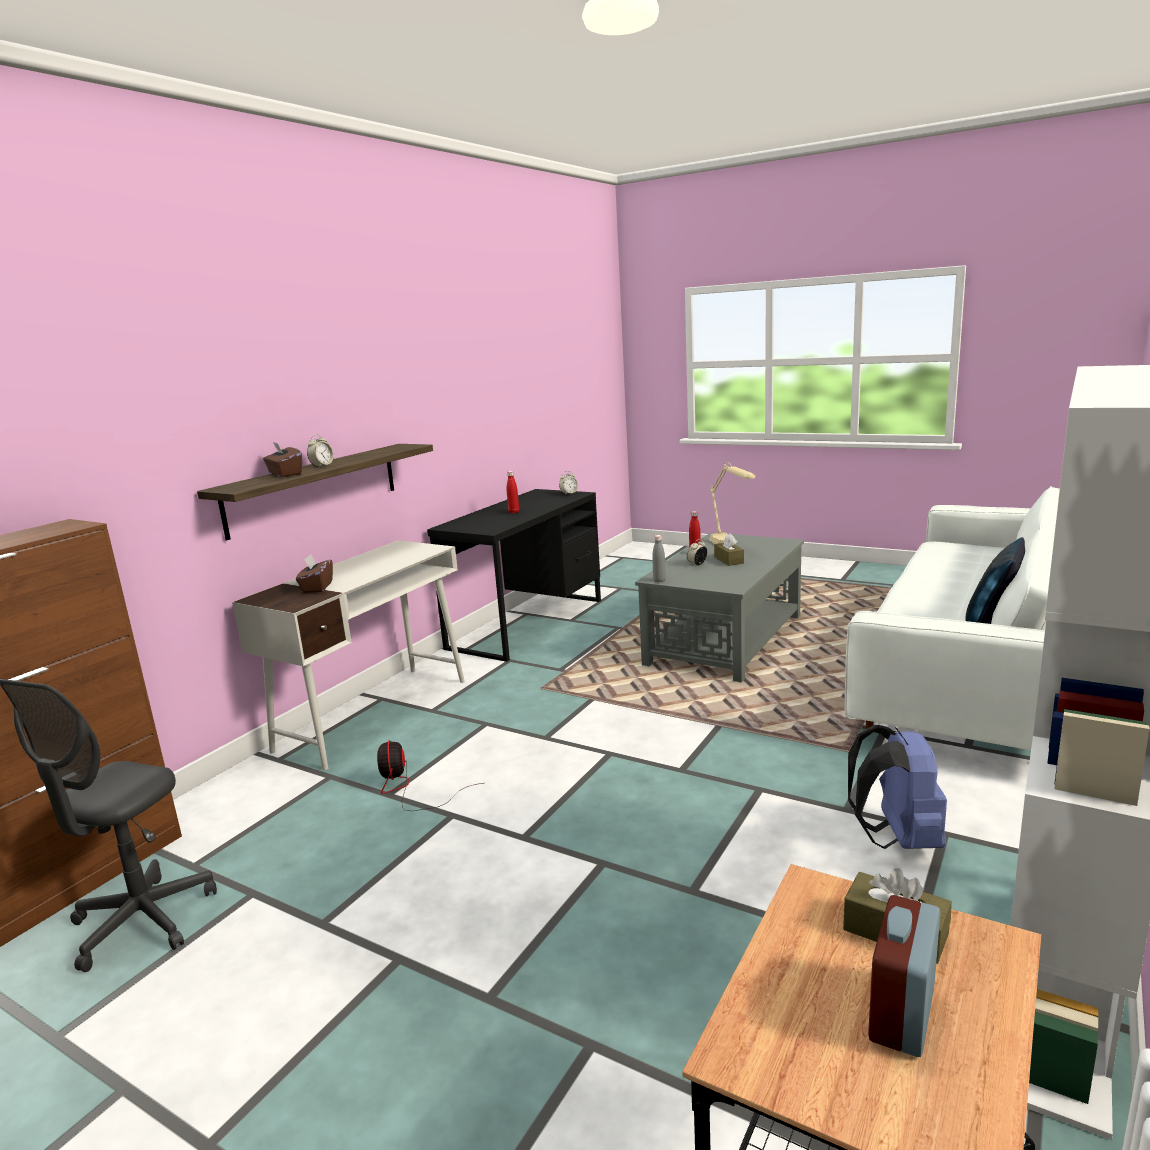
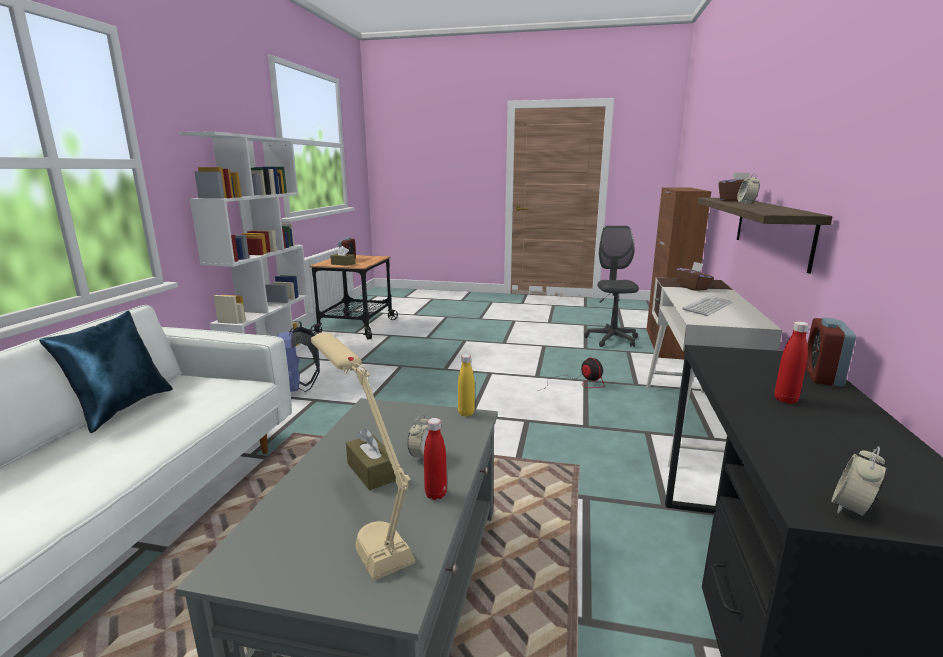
camera: 160 degrees right, 0 degrees up
grey bottle [652,535,666,583] -> yellow bottle [458,354,475,417]
none -> keyboard [682,295,732,316]
none -> alarm clock [806,317,856,386]

